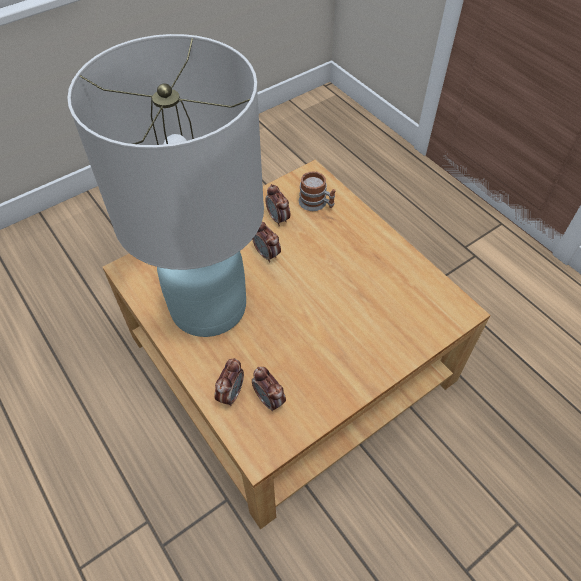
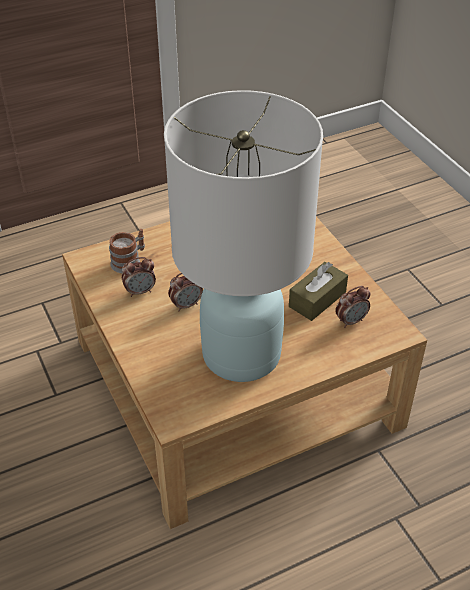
camera: 80 degrees left, 10 degrees down
alarm clock [214,358,244,406] -> none
none -> brown tissue box [289,262,348,321]

